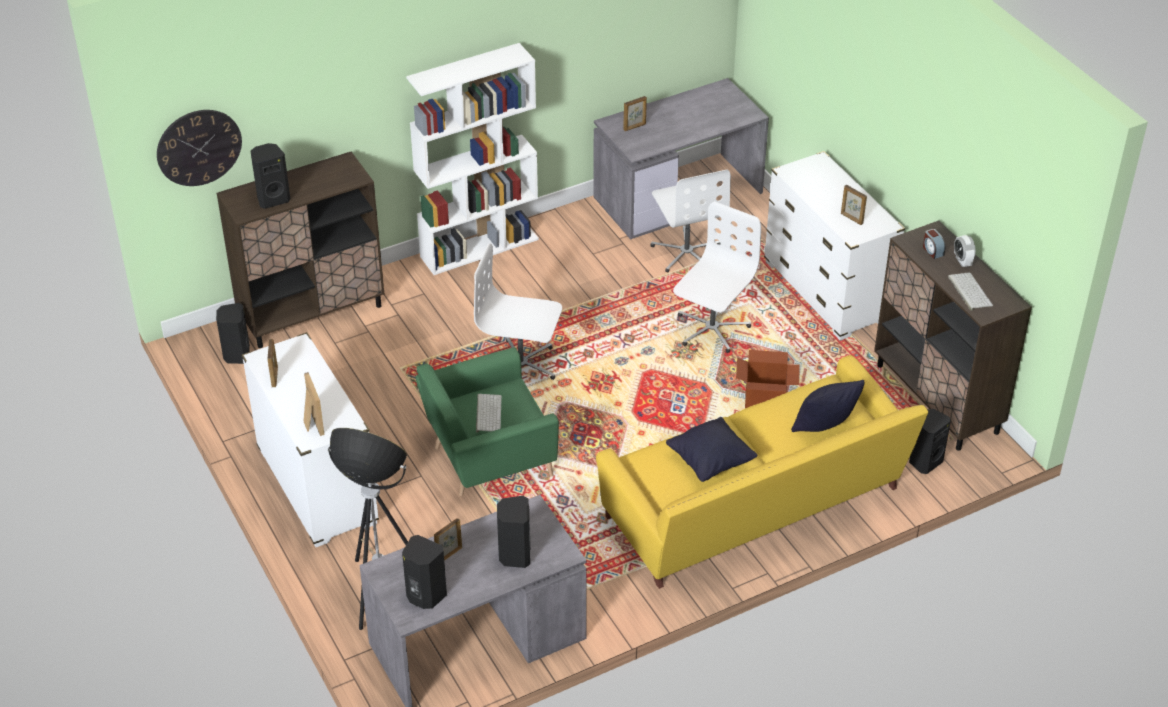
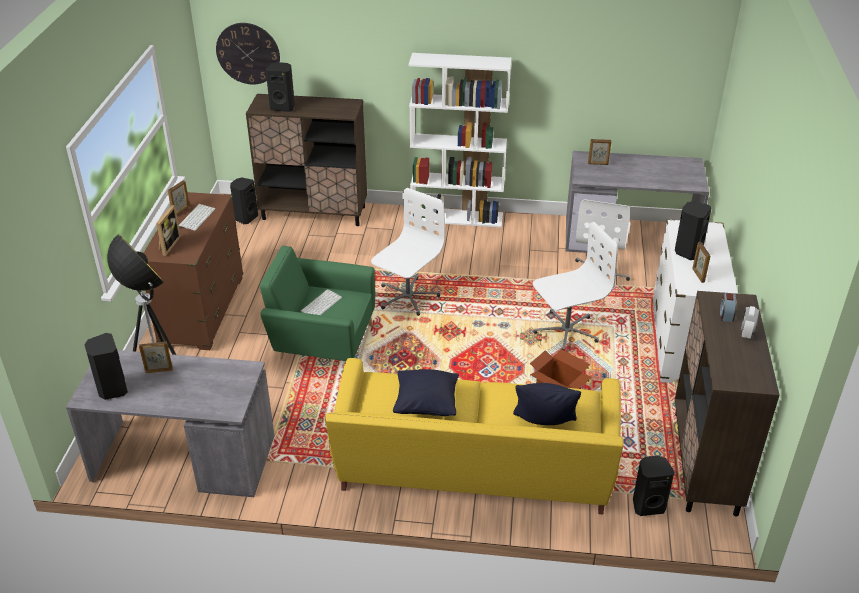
camera: 35 degrees right, 5 degrees down
white dresser [242,332,379,547] -> brown dresser [144,192,243,350]
white office chair [474,243,562,380] -> white office chair turned 75 degrees clockwise [371,188,445,316]
black speaker [497,496,530,568] -> black speaker moved to [675,201,712,260]
keyboard [948,272,993,311] -> keyboard moved to [179,204,215,231]

